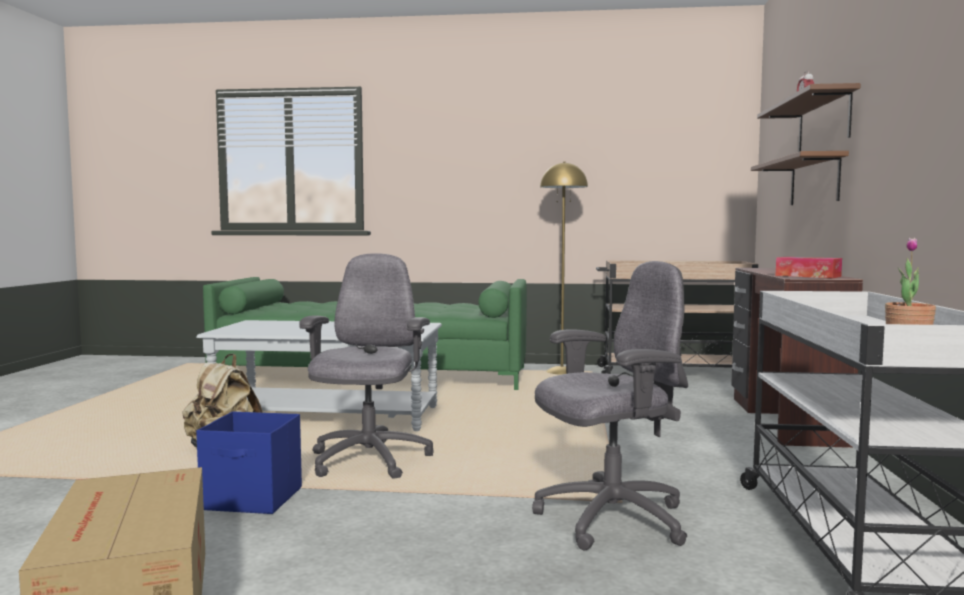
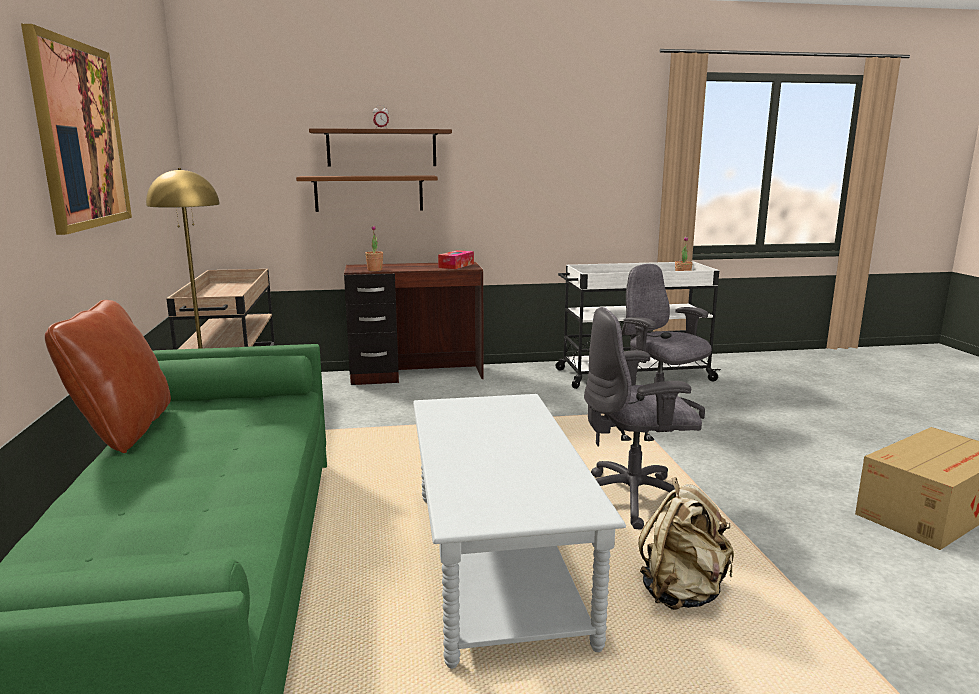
camera: 105 degrees left, 10 degrees up
blue storage box [196,411,302,514] -> none
none -> picture [21,24,132,235]
none -> brown pillow [45,300,171,453]
none -> potted plant [365,225,383,271]

